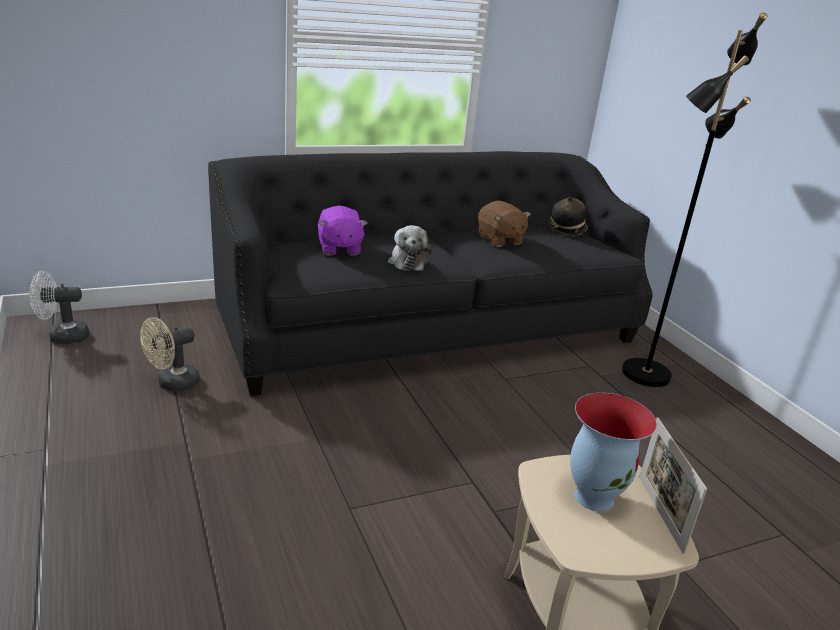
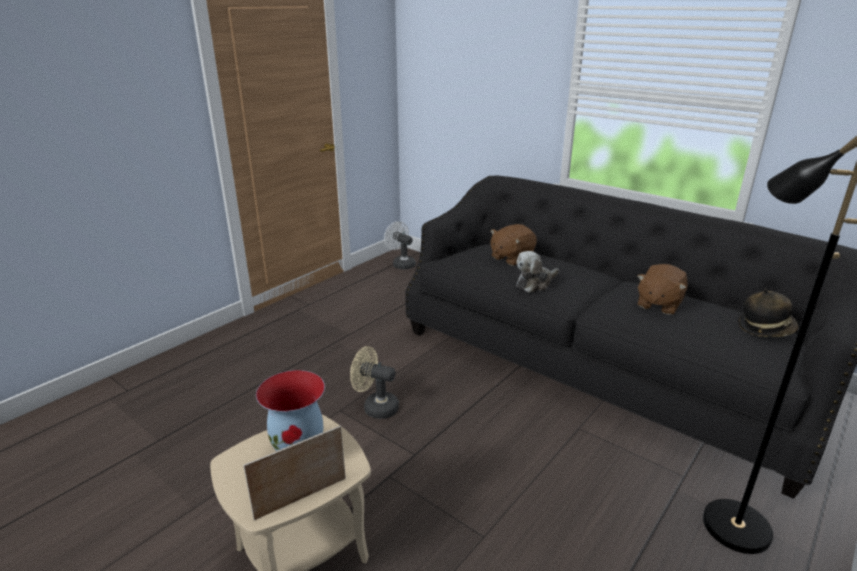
camera: 65 degrees right, 0 degrees up
beige fan [140,317,200,391] -> beige fan moved to [350,346,399,419]
purple plush toy [318,206,367,255] -> brown plush toy [490,224,537,266]

